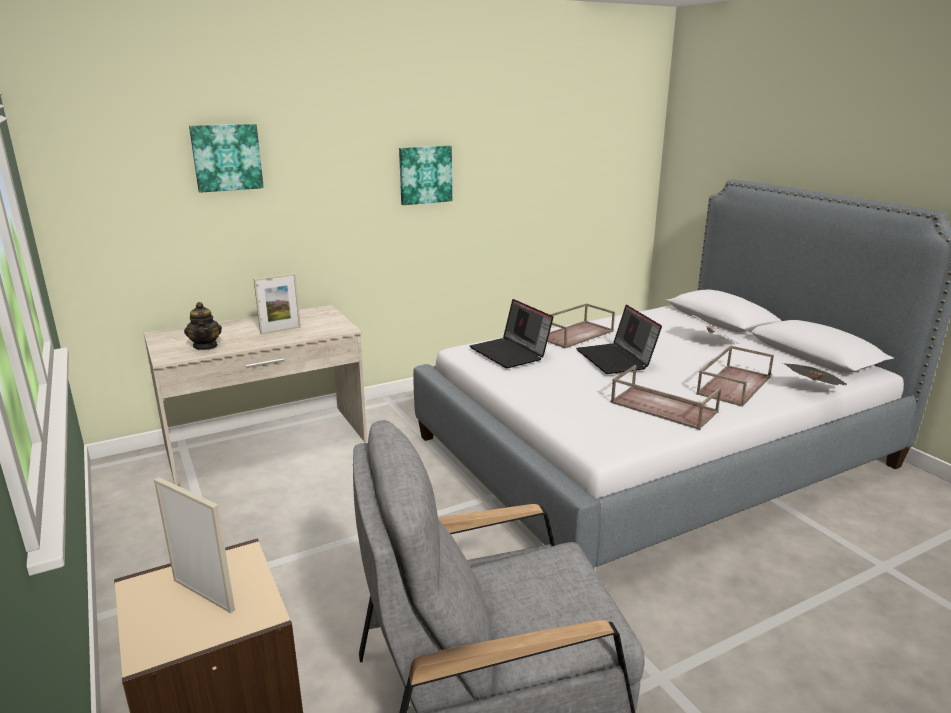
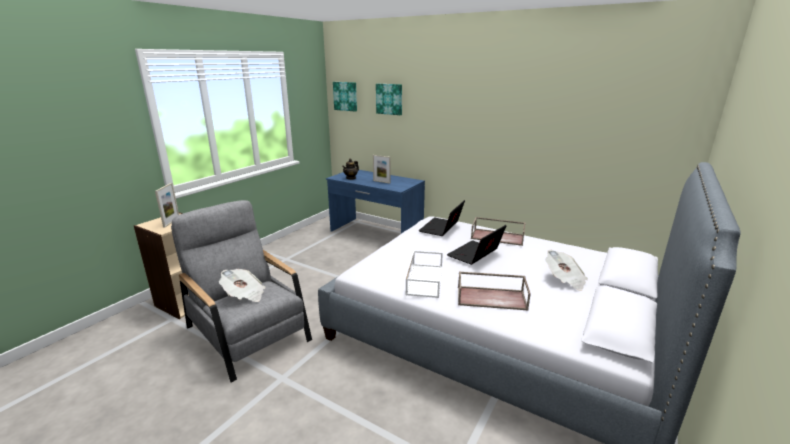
camera: 60 degrees right, 0 degrees up
beige desk [144,305,367,486] -> blue desk [326,170,425,234]
picture [399,145,452,205] -> picture moved to [333,82,357,111]
brown tray [610,365,722,430] -> white tray [406,250,443,298]
newspaper [783,363,847,386] -> newspaper moved to [219,269,265,302]

